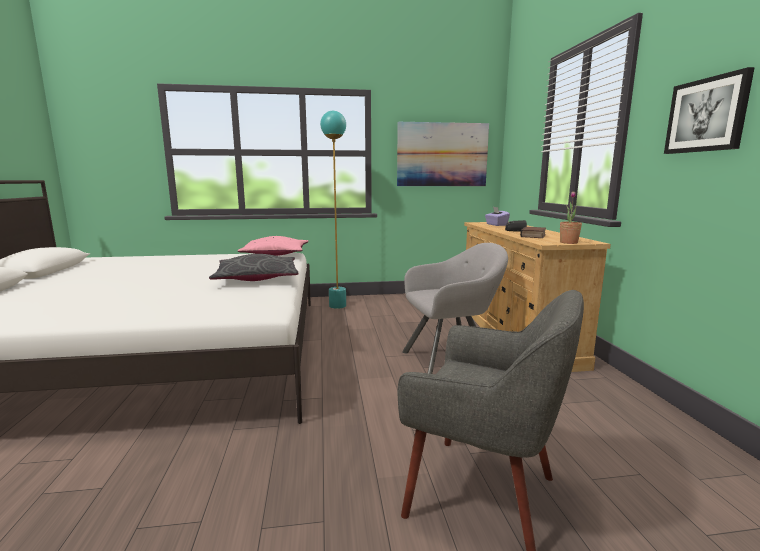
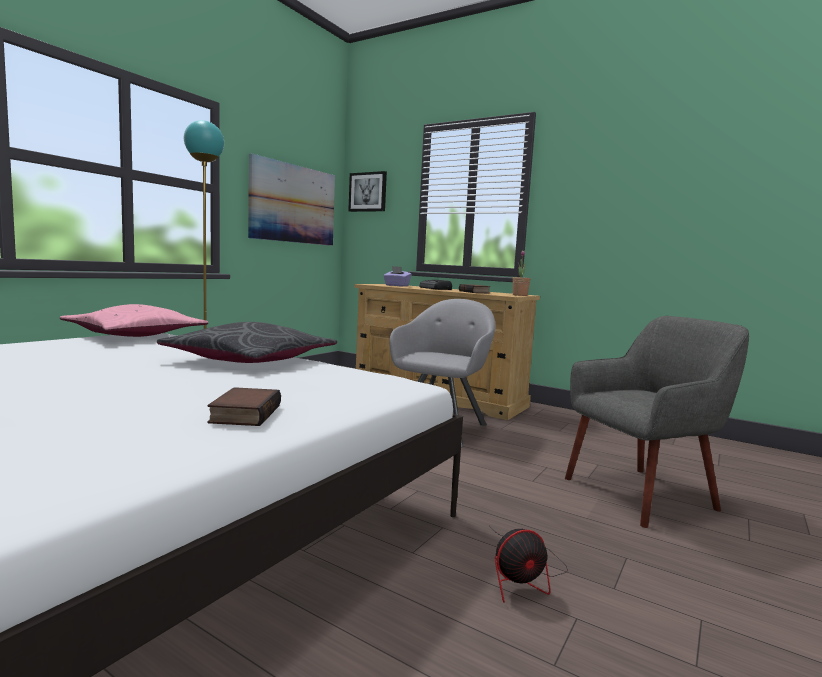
camera: 50 degrees left, 5 degrees down
picture [664,67,755,154] -> picture moved to [348,171,387,212]
none -> book [207,387,281,426]
none -> fan [491,528,568,603]

